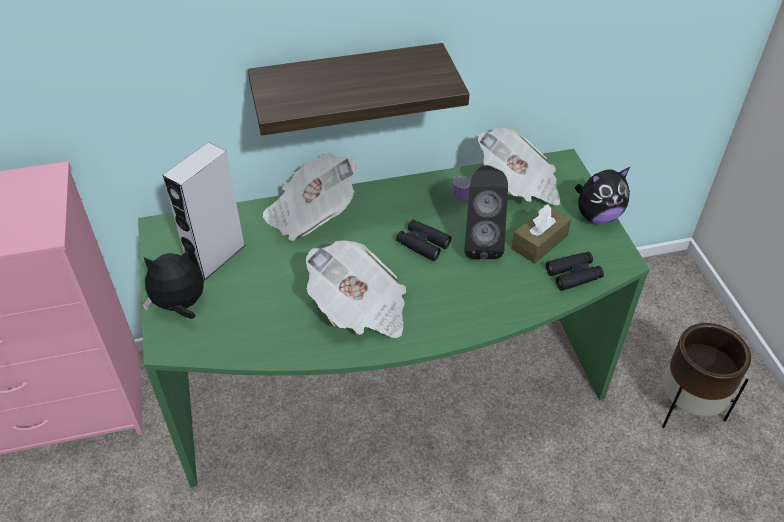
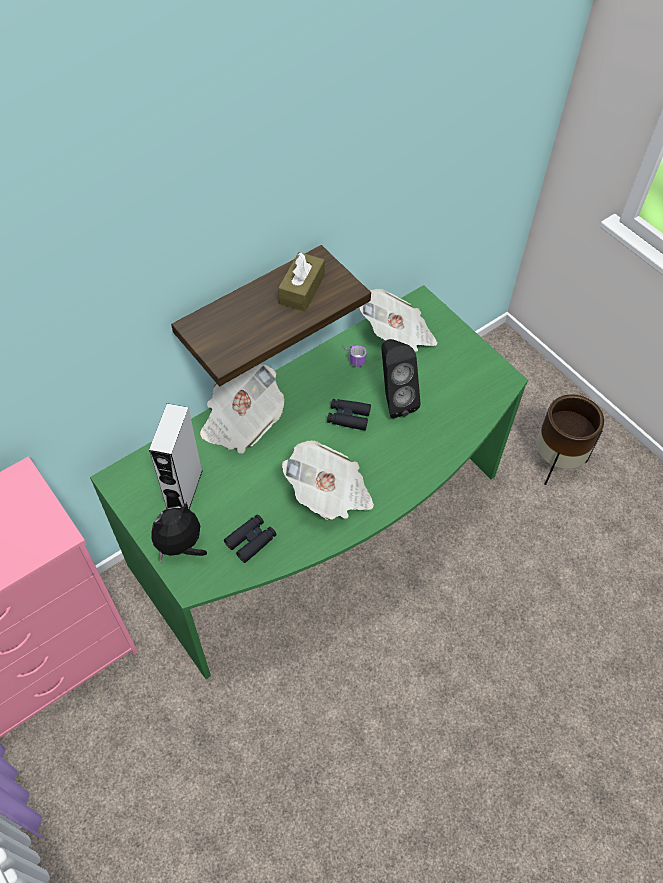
camera: 25 degrees left, 10 degrees up
brown tissue box [512,204,571,264] -> brown tissue box moved to [278,252,325,312]
black binoculars [546,252,604,291] -> black binoculars moved to [224,514,277,563]
plush toy [575,167,630,224] -> none

